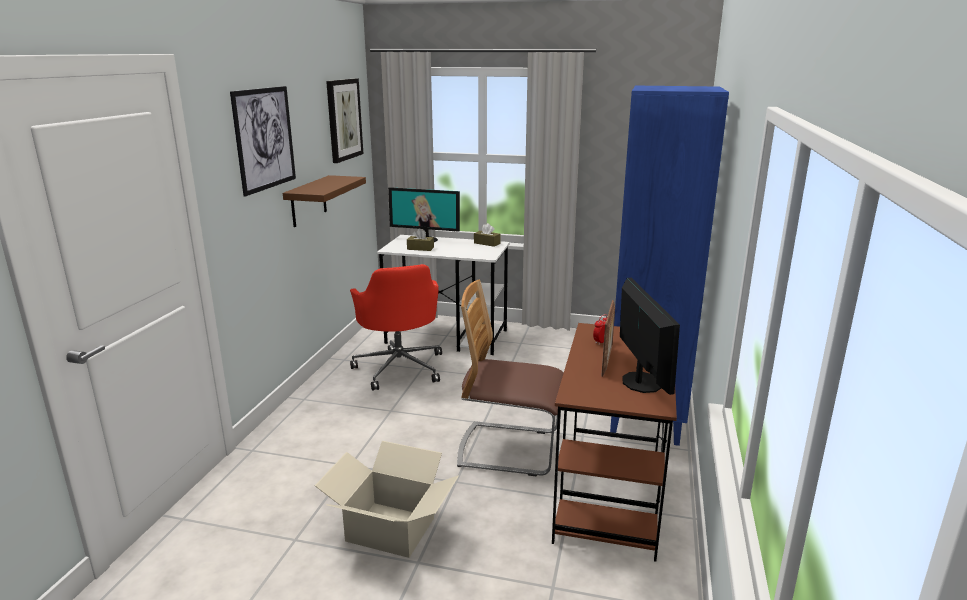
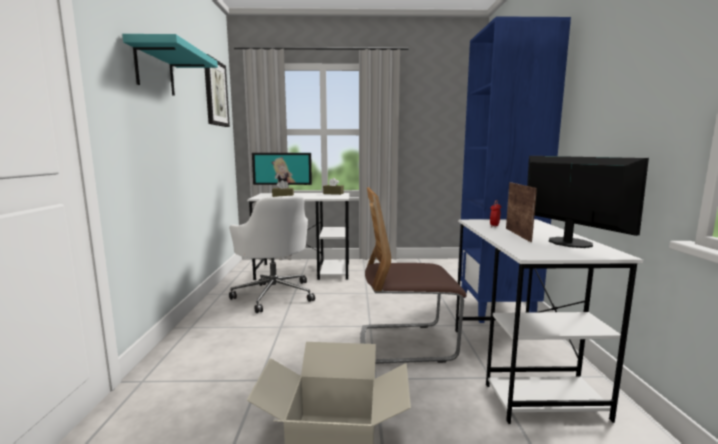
camera: 15 degrees left, 10 degrees down
picture [230,86,296,197] -> turquoise shelf [122,34,218,96]
brown shelf [283,175,366,227] -> none
red office chair [350,264,442,391] -> white office chair [229,195,315,313]
brown desk [552,323,677,561] -> white desk [455,219,643,424]

